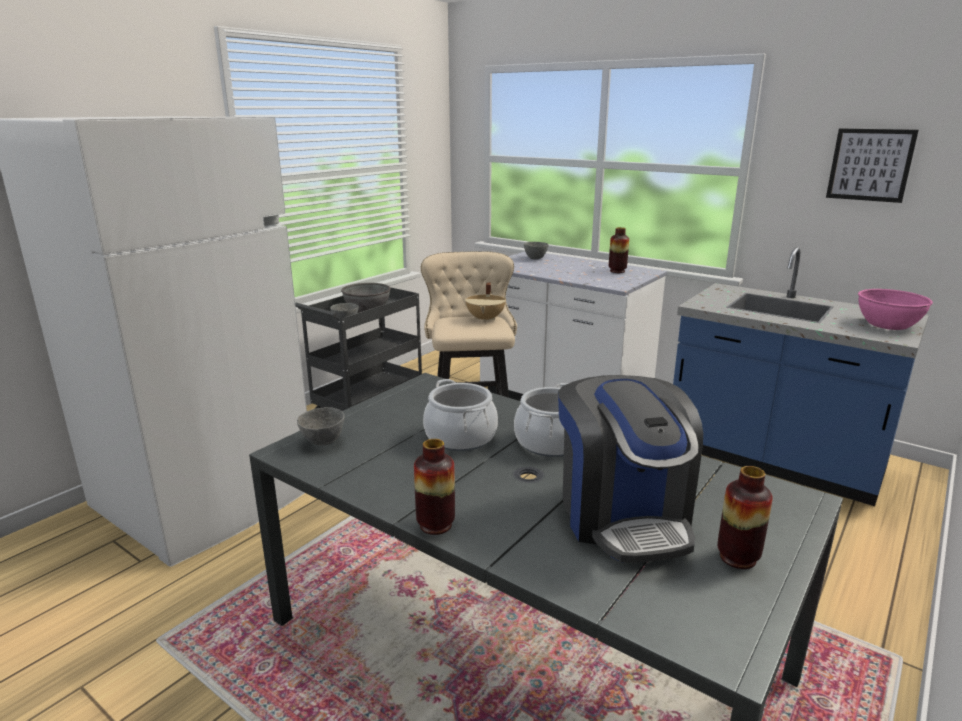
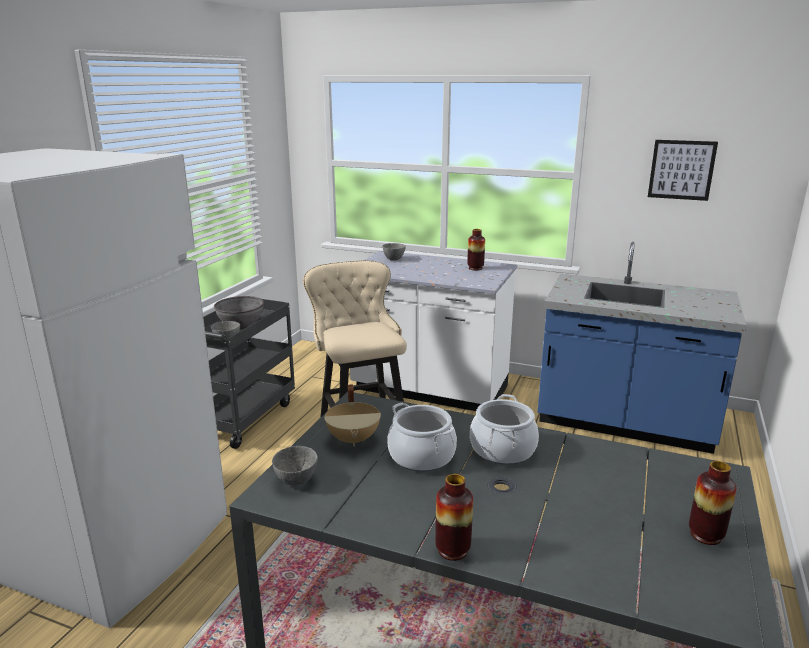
camera: 15 degrees left, 0 degrees up
beige cooking pot [465,282,506,322] -> beige cooking pot moved to [324,384,381,446]
coffee machine [558,375,703,563] -> none
pink bowl [858,289,933,330] -> none

